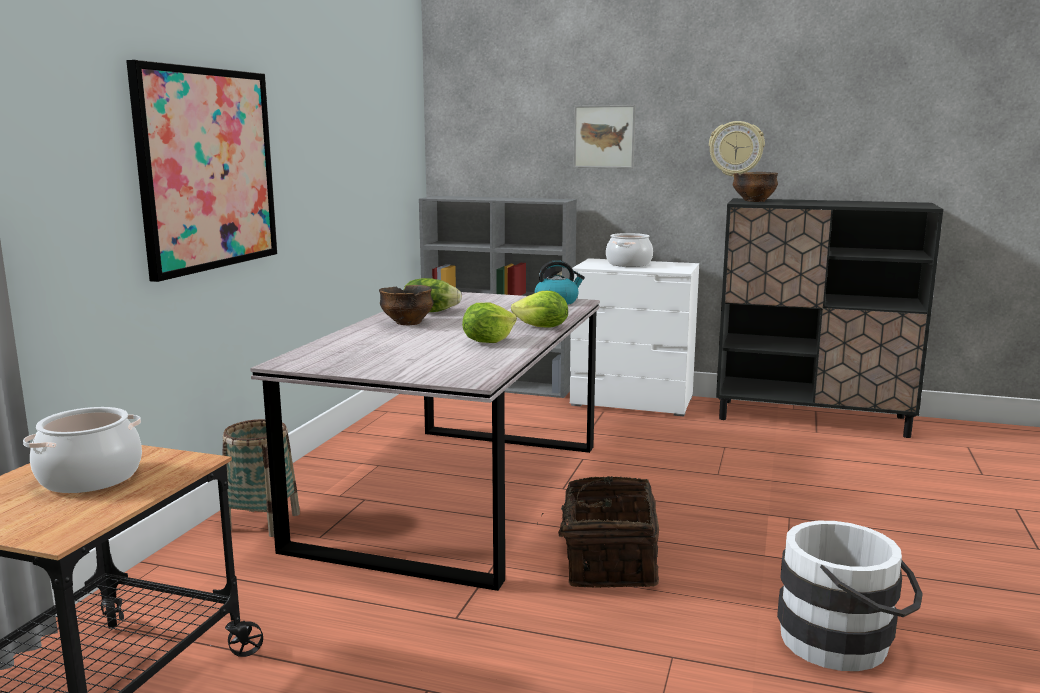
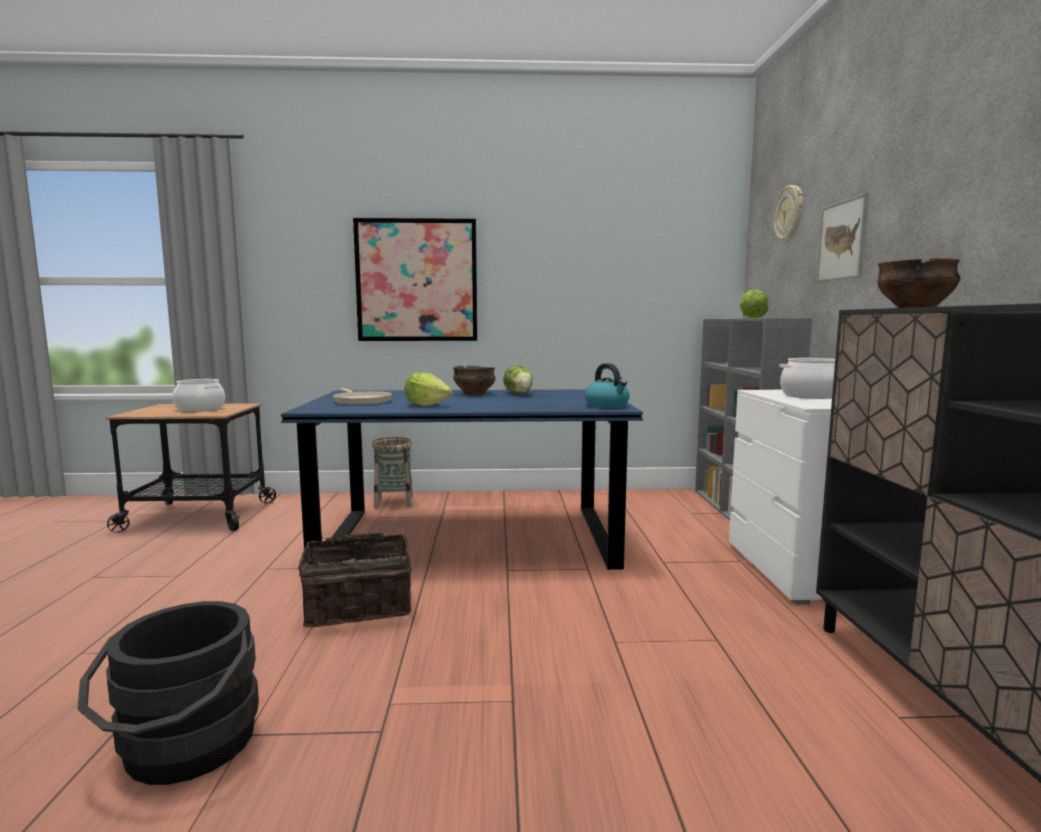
camera: 70 degrees right, 5 degrees down
grey dining table [250,292,600,591] -> blue dining table [281,389,643,570]
lettuce [511,291,568,328] -> lettuce moved to [739,289,768,318]
wall clock [709,121,765,177] -> wall clock moved to [773,185,803,243]
white bucket [777,521,923,671] -> black bucket [78,601,259,785]
none -> beige frying pan [333,388,393,404]

